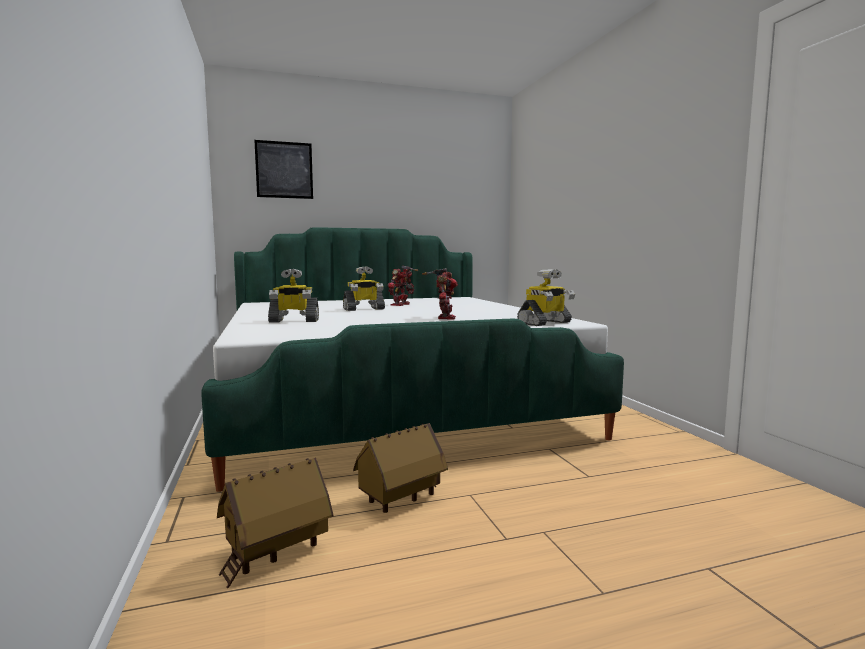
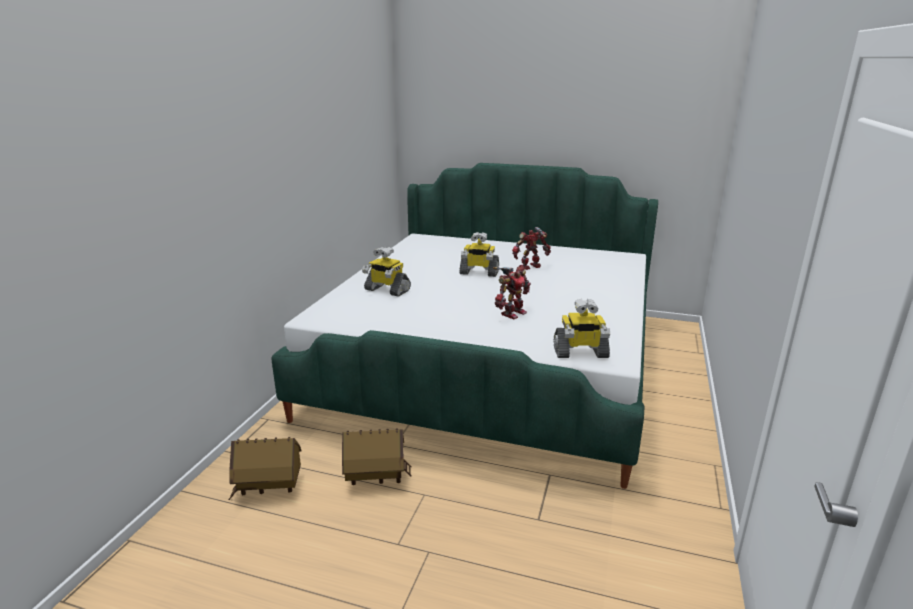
camera: 35 degrees right, 15 degrees up
picture [254,140,313,199] -> none

